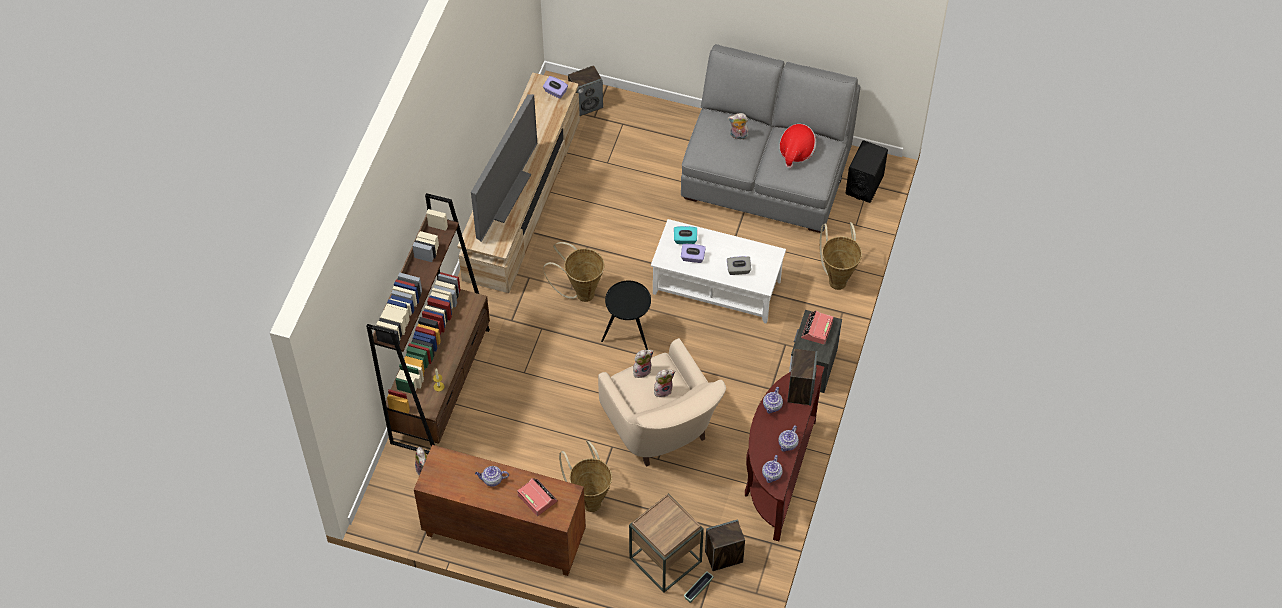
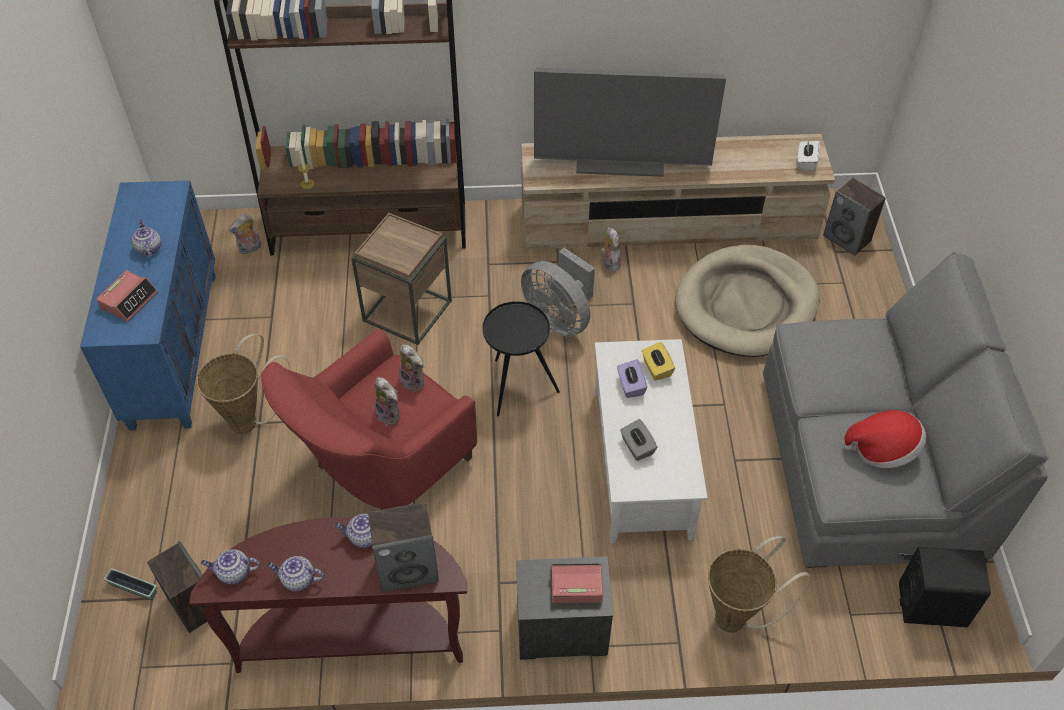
camera: 70 degrees right, 5 degrees down
brown cabinet [414,445,586,576] -> blue cabinet [80,180,215,431]
purple tissue box [543,76,568,99] -> white tissue box [798,139,820,171]
basket [543,242,605,302] -> grey fan [521,248,595,337]
beige armchair [598,339,726,467] -> red armchair [261,329,477,510]
brown side table [629,494,704,593] -> brown side table moved to [351,213,452,345]
turquoise tissue box [674,226,697,244] -> yellow tissue box [642,342,675,381]
plush toy [728,113,748,140] -> plush toy moved to [601,226,621,272]
none -> beige dog bed [675,245,820,357]

